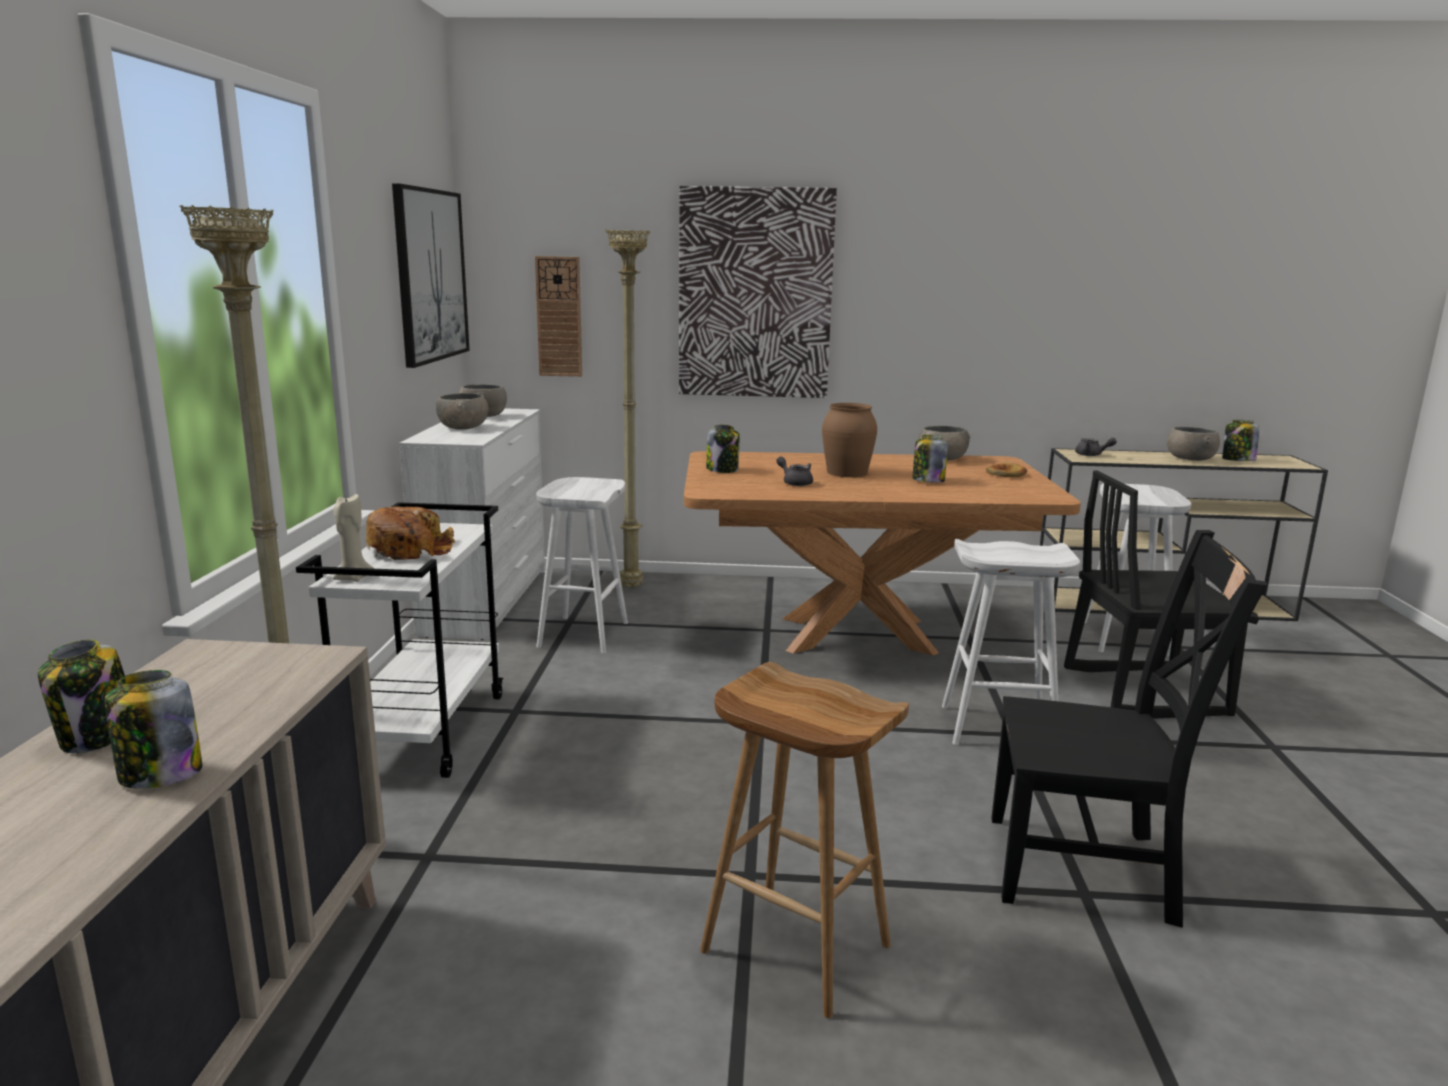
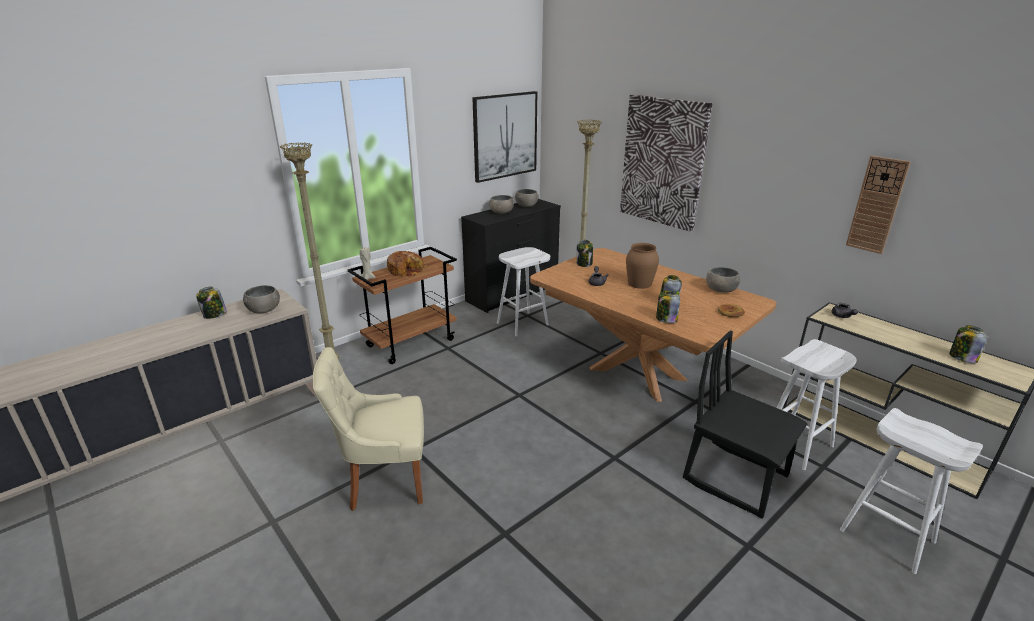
camera: 45 degrees right, 10 degrees up
jar [105,670,202,789] -> jar moved to [656,290,680,323]
white cart [296,502,503,778] -> brown cart [348,247,457,364]
white dresser [399,408,545,640] -> black dresser [461,199,561,313]
wall clock [535,256,582,377] -> wall clock moved to [846,156,911,254]
brown stool [700,662,909,1018] -> beige chair [313,347,424,511]
white stool [942,539,1080,745] -> white stool moved to [840,408,983,574]
black chair [991,530,1267,928] -> none
grey bowl [1167,427,1220,461] -> grey bowl moved to [243,285,280,313]

